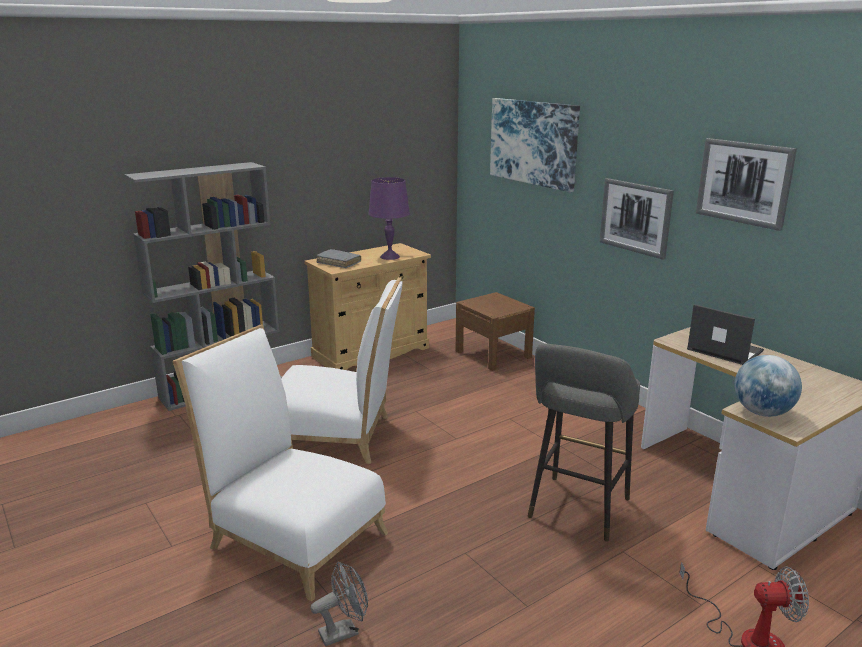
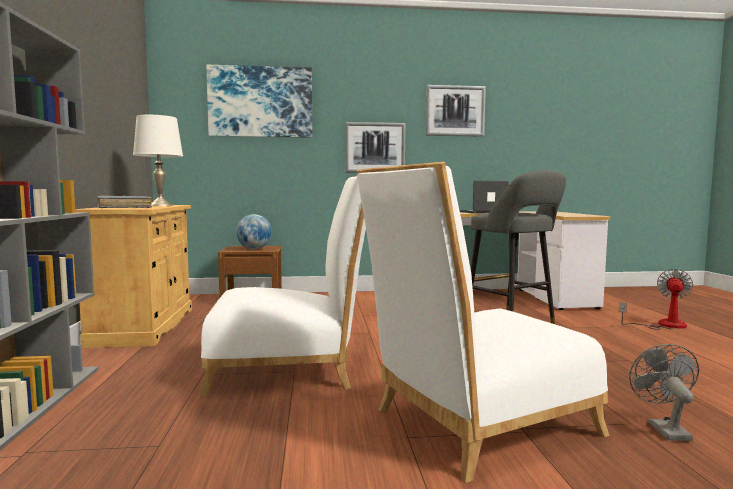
camera: 60 degrees left, 15 degrees down
white chair [281,277,403,464] -> white chair turned 45 degrees clockwise [200,176,366,396]
purple table lamp [368,177,410,260] -> white table lamp [133,115,183,206]
globe [735,355,802,417] -> globe moved to [236,214,272,249]

